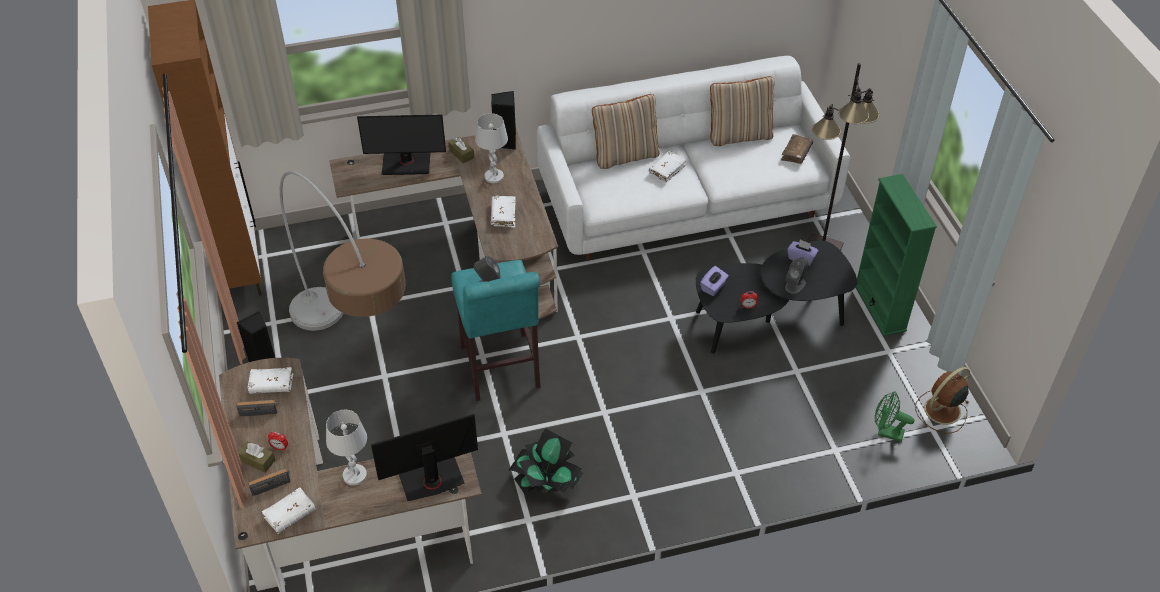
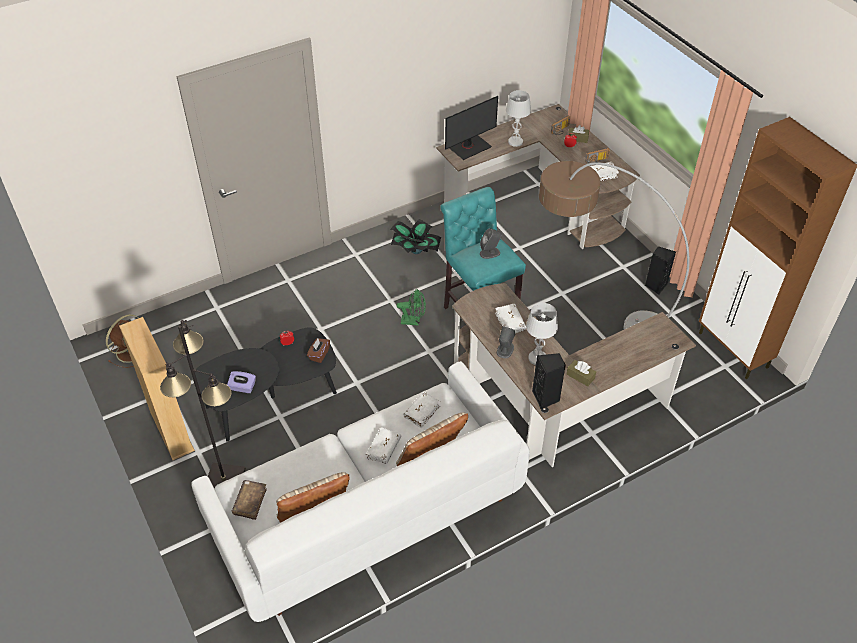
camera: 165 degrees right, 0 degrees up
white book [261,487,316,534] -> white book moved to [403,392,441,428]
monitor [357,115,446,175] -> none
purple tissue box [700,266,729,296] -> brown tissue box [307,338,330,363]
grey speaker [785,258,809,294] -> grey speaker moved to [497,326,515,358]
green bookcase [856,174,937,336] -> beige bookcase [119,317,195,460]
green fan [875,391,914,442] -> green fan moved to [396,289,426,326]

